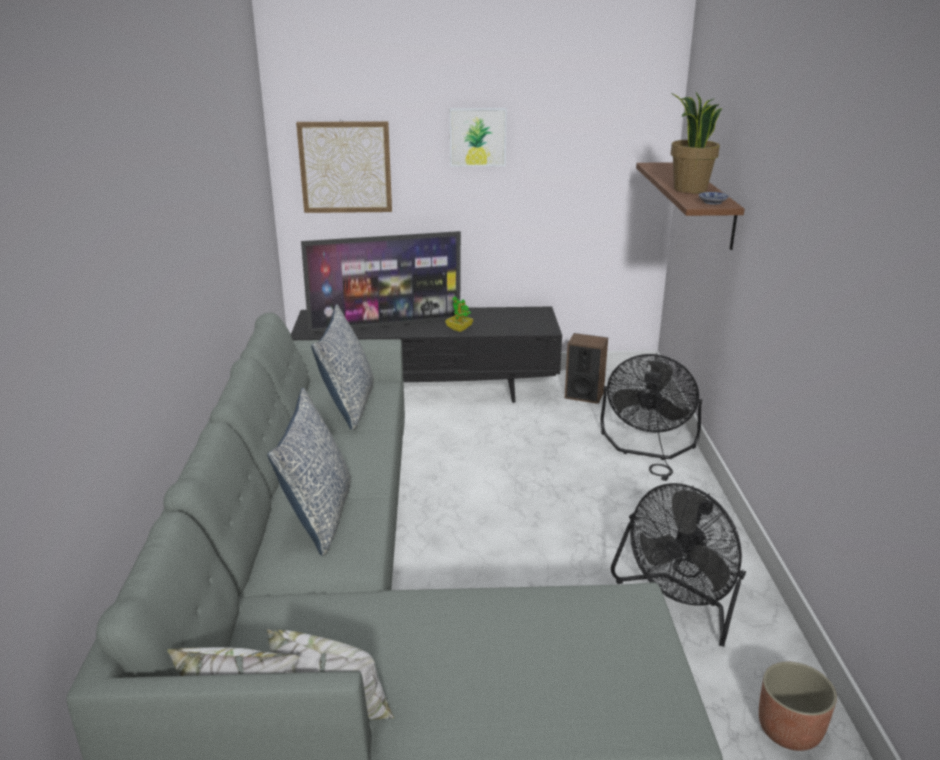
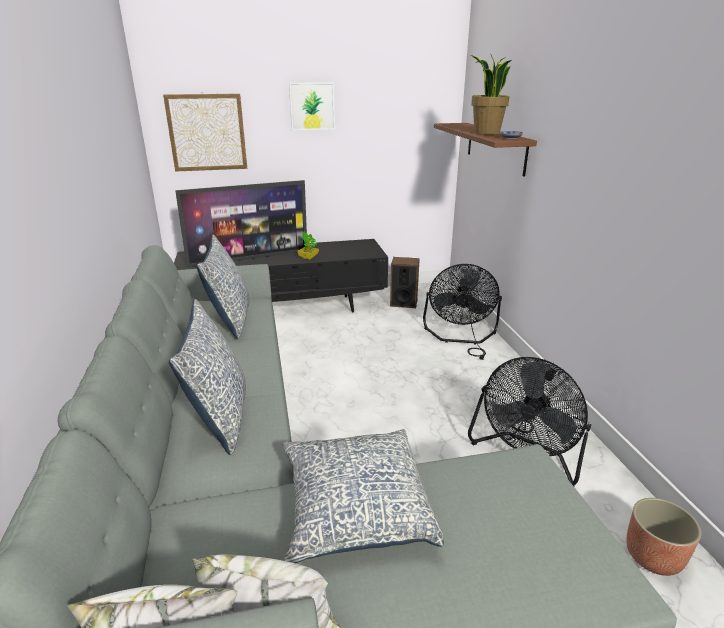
camera: 10 degrees left, 0 degrees up
none -> pillow [283,429,444,563]

